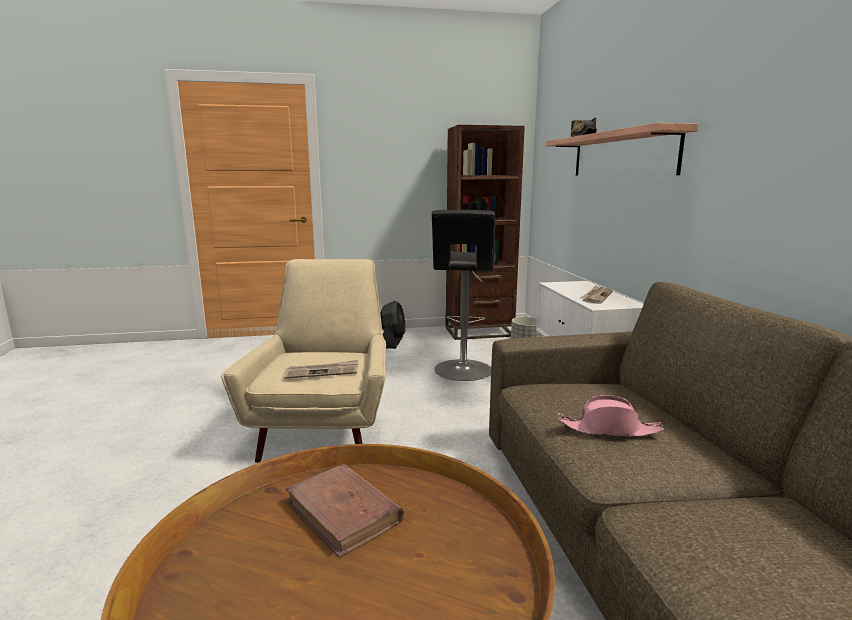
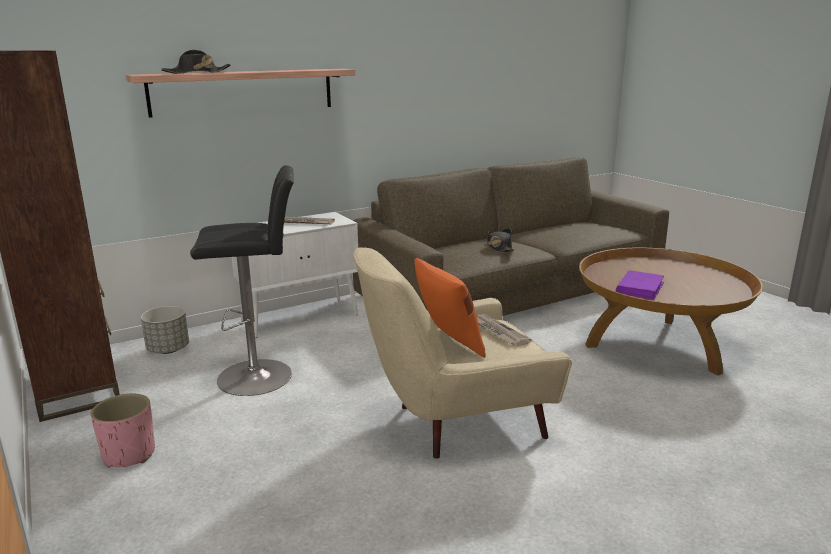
camera: 110 degrees left, 5 degrees up
brown book [285,464,404,558] -> purple book [616,270,664,300]
black fan [380,301,406,349] -> pink planter [91,394,155,468]
pink hat [557,395,665,437] -> black hat [487,228,514,252]
none -> orange pillow [414,258,486,358]

